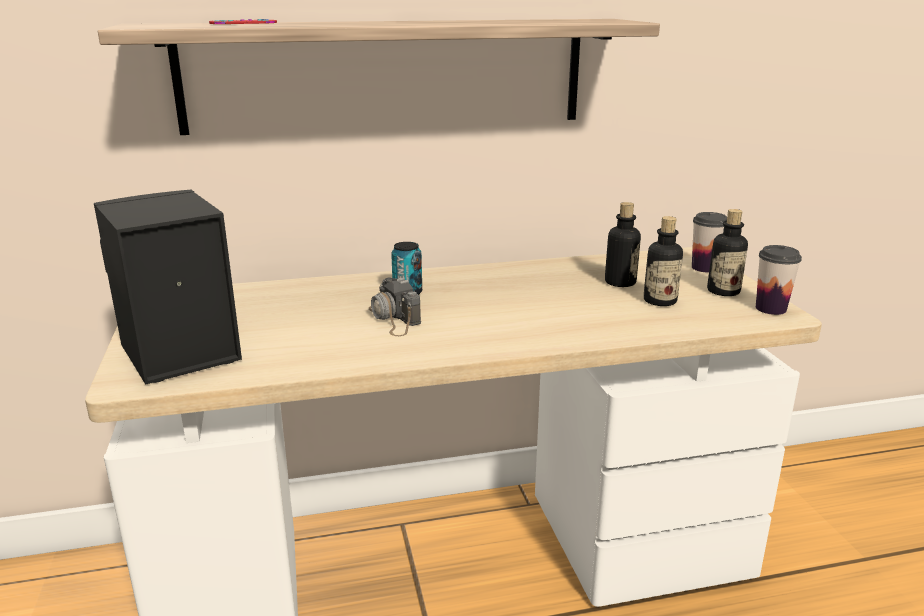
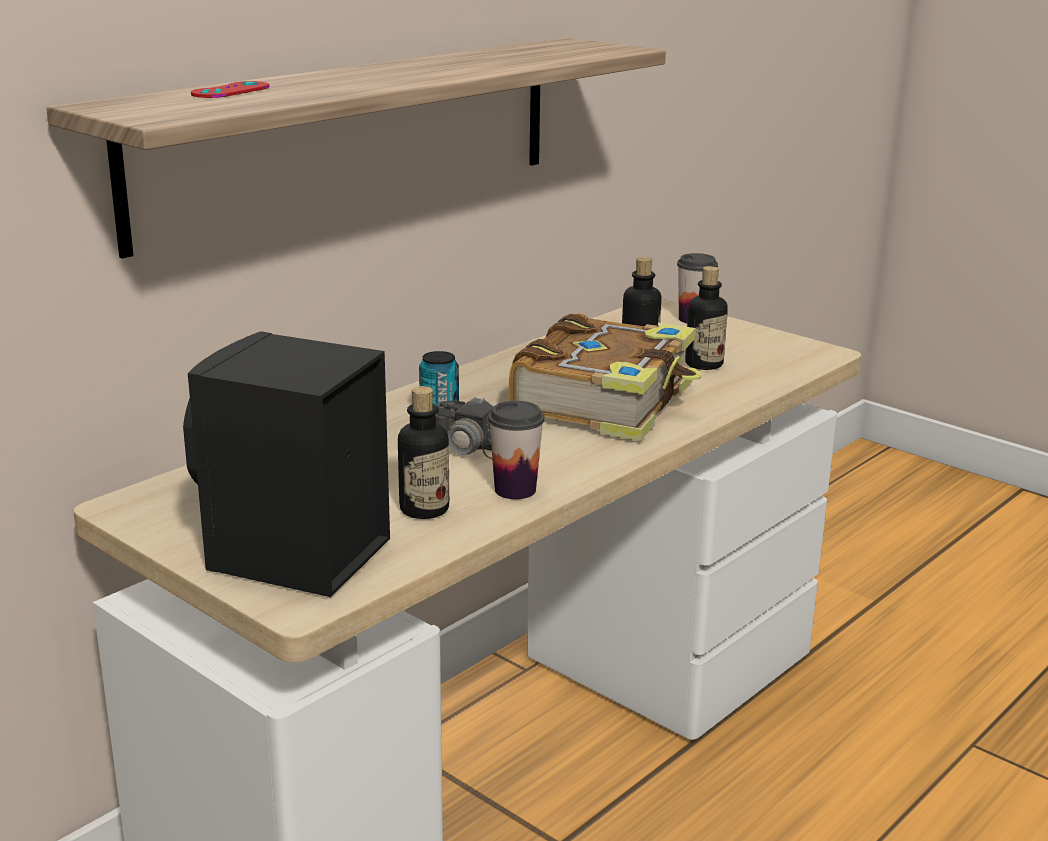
camera: 35 degrees left, 0 degrees up
bottle [707,209,748,296] -> bottle moved to [398,386,449,519]
cup [756,245,802,315] -> cup moved to [488,401,544,499]
none -> book [509,313,701,441]

